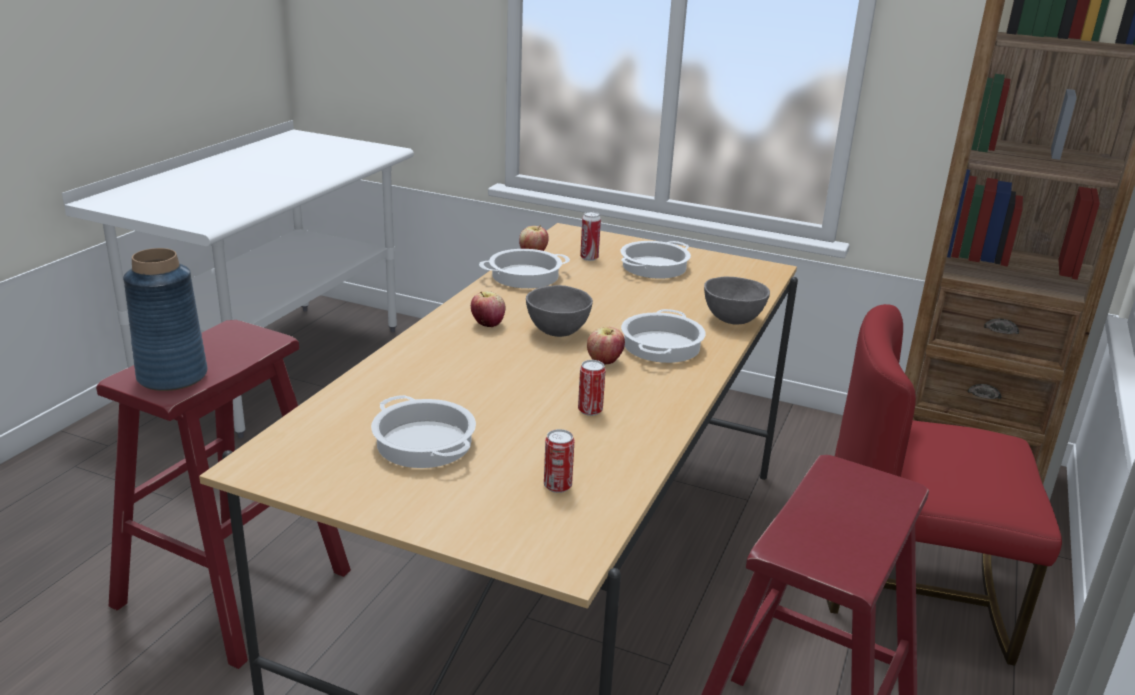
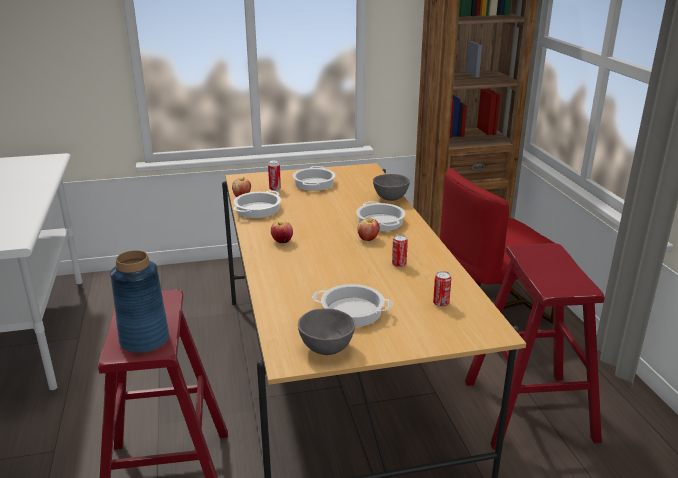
camera: 35 degrees left, 0 degrees up
grey bowl [526,285,593,337] -> grey bowl moved to [298,308,355,355]

